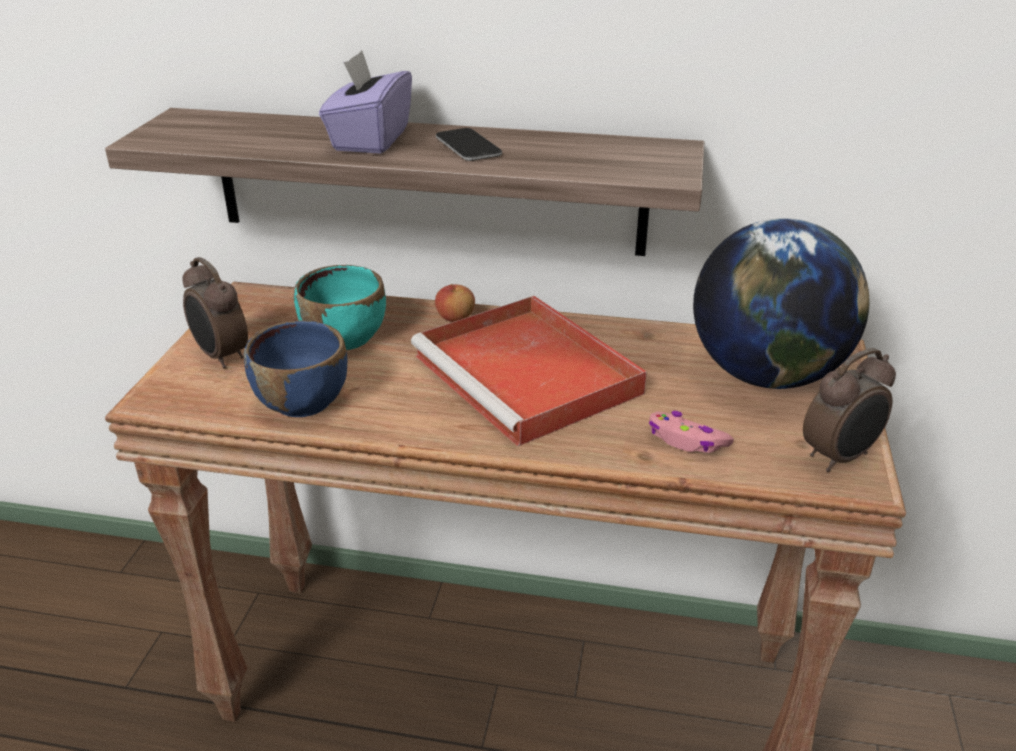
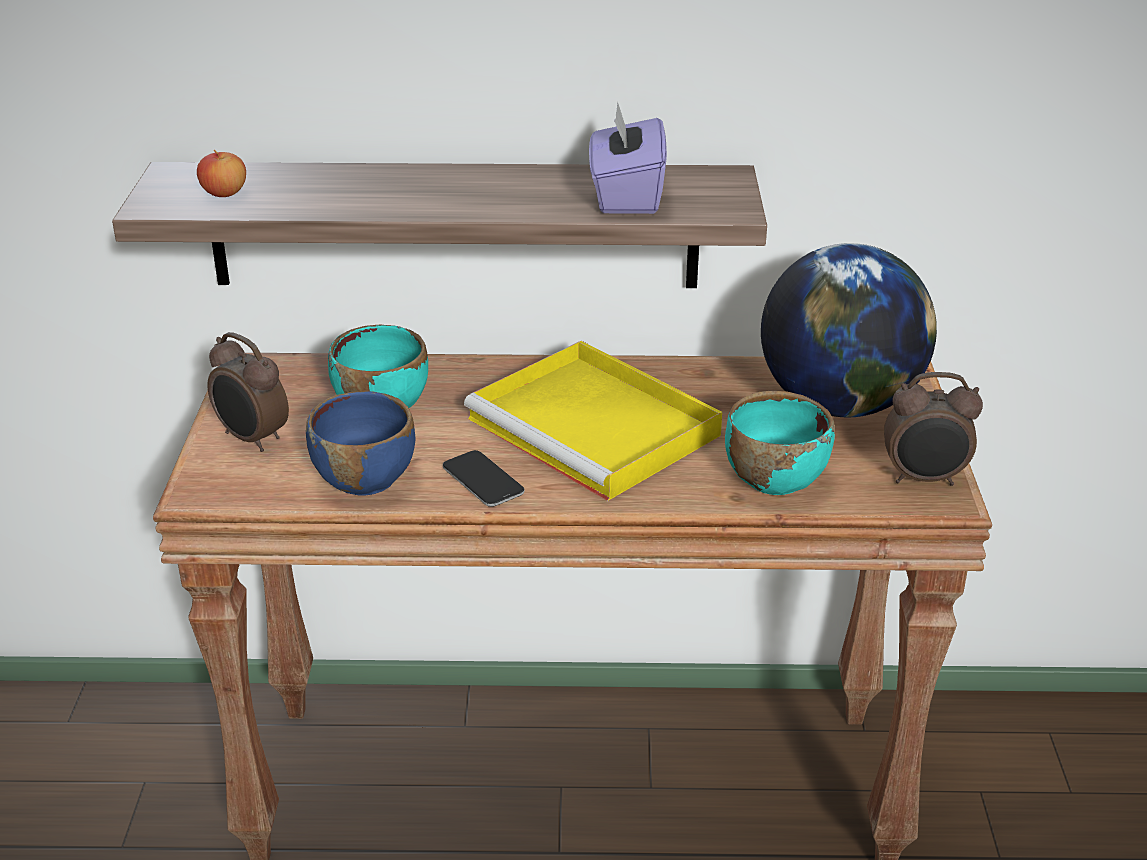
camera: 10 degrees left, 0 degrees up
purple tissue box [319,50,412,154] -> purple tissue box moved to [589,102,667,214]
red tray [411,296,647,447] -> yellow tray [464,341,722,501]
apple [435,284,475,322] -> apple moved to [197,150,246,197]
phone [436,128,502,161] -> phone moved to [443,450,524,507]
pink game controller [649,411,734,453] -> turquoise bowl [725,391,835,495]
alarm clock [803,348,896,472] -> alarm clock turned 45 degrees clockwise [884,372,983,486]

